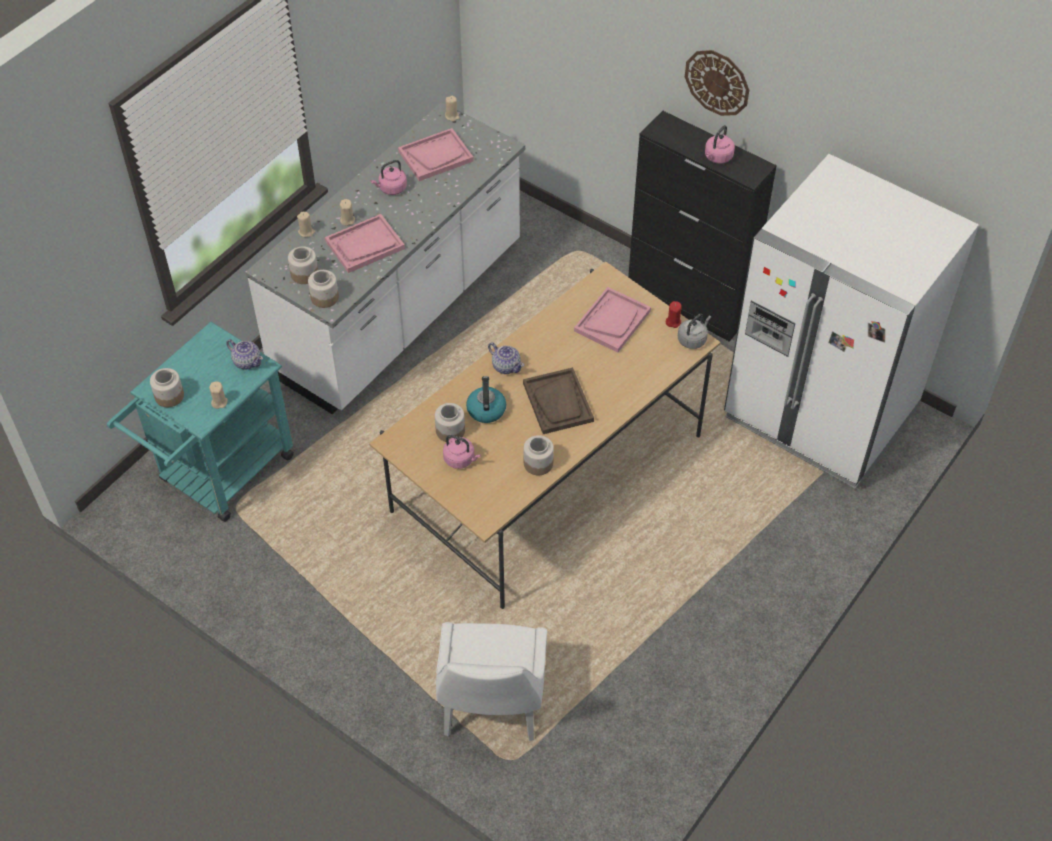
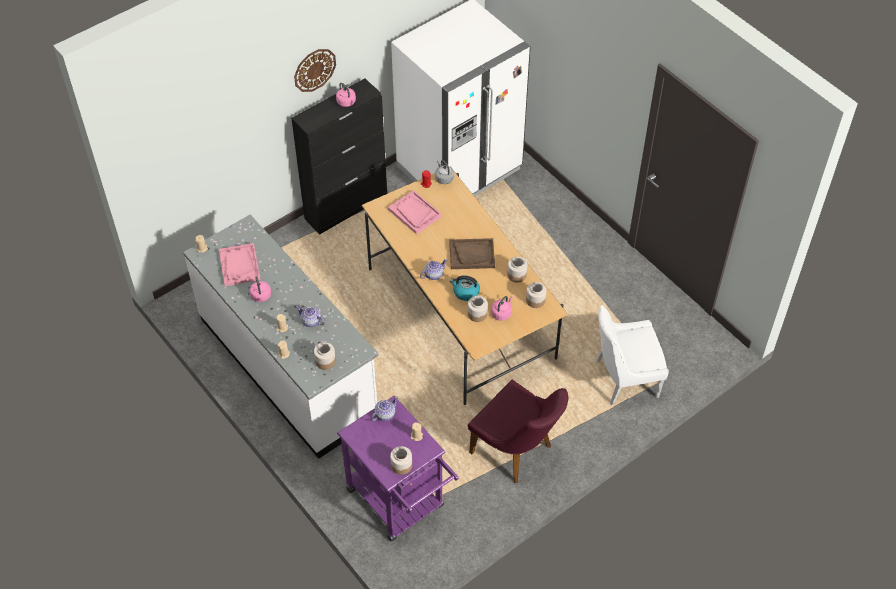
camera: 75 degrees left, 0 degrees up
turquoise cart [107,322,294,522] -> purple cart [337,396,459,541]
jar [308,270,339,308] -> jar moved to [526,282,546,308]
pink tray [325,214,405,273] -> teapot [296,306,325,327]
white chair [436,622,547,741] -> white chair turned 150 degrees clockwise [597,305,669,406]
none -> purple chair [468,380,568,483]

